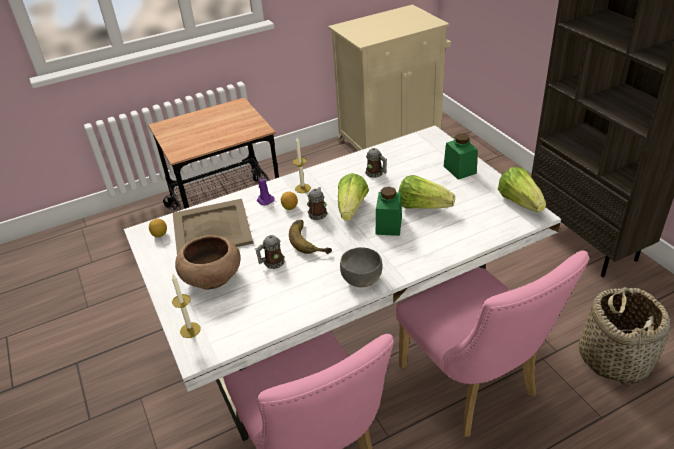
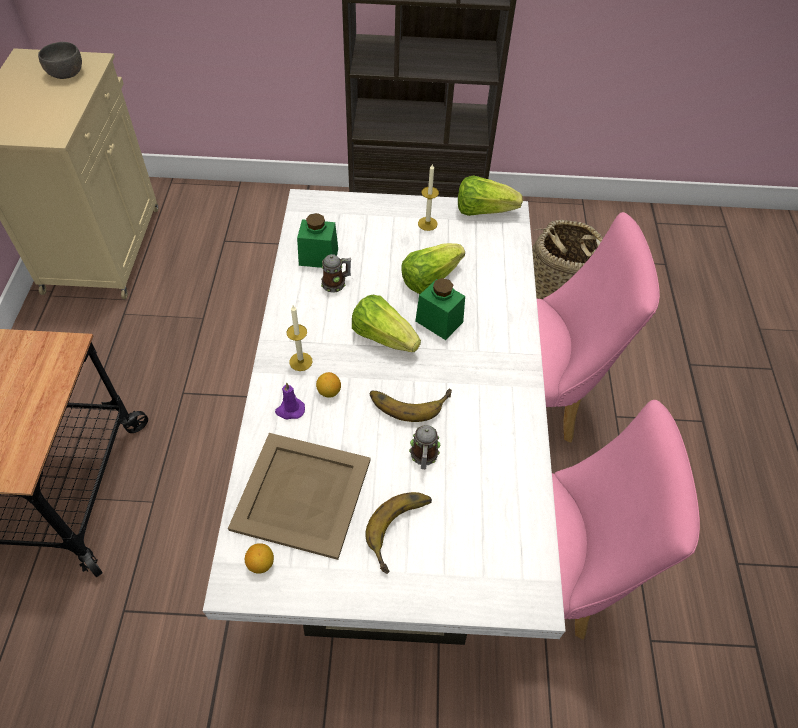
camera: 65 degrees left, 15 degrees up
candle [172,275,201,338] -> candle moved to [418,163,439,231]
brown bowl [175,235,241,290] -> banana [365,492,432,574]
mug [307,187,328,220] -> none
grey bowl [340,247,383,287] -> grey bowl moved to [38,42,82,79]
green jar [444,133,478,180] -> green jar moved to [297,213,338,268]

